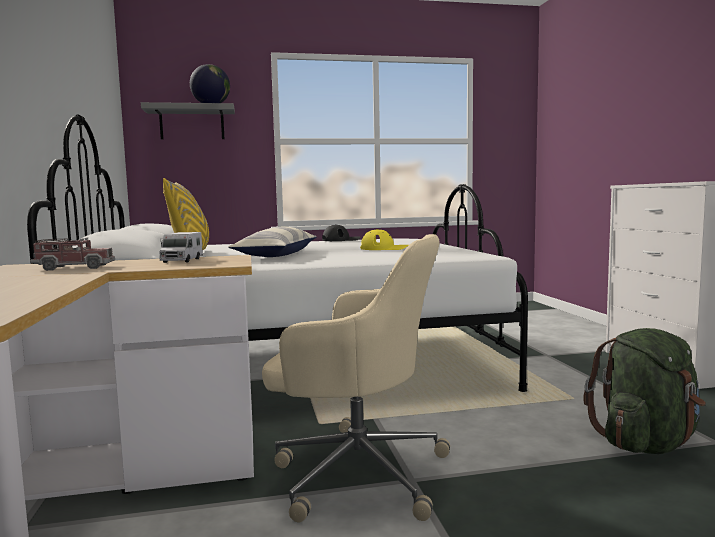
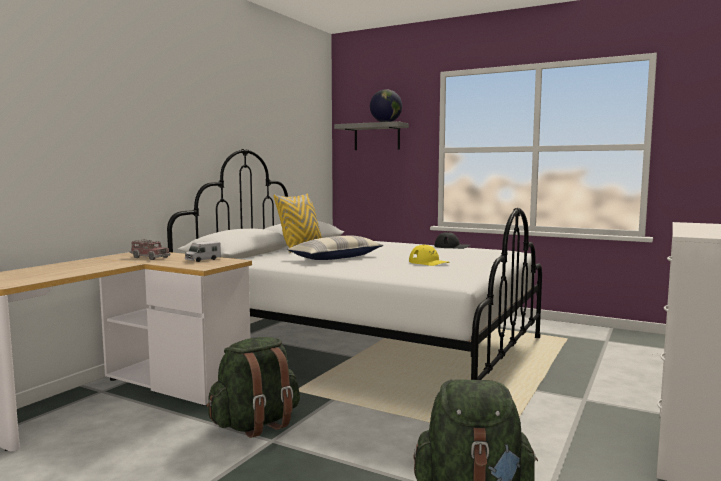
camera: 40 degrees right, 0 degrees up
beige office chair [262,234,450,522] -> green backpack [207,337,300,438]

